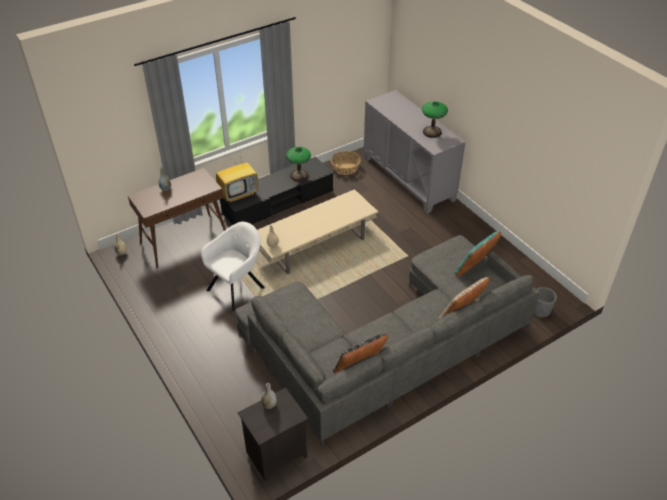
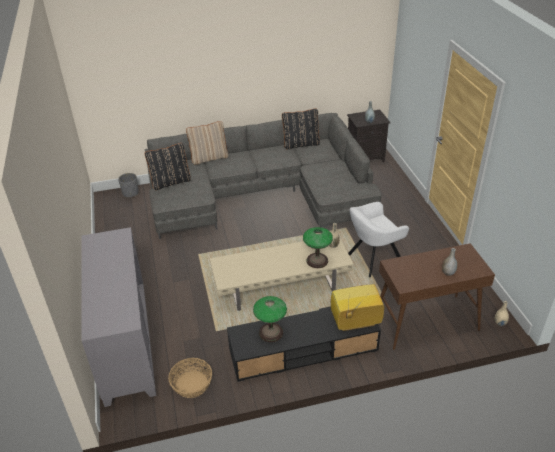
camera: 160 degrees left, 5 degrees down
table lamp [422,101,448,138] -> table lamp moved to [303,227,333,268]
turquoise pillow [454,231,501,277] -> black pillow [145,143,191,190]

